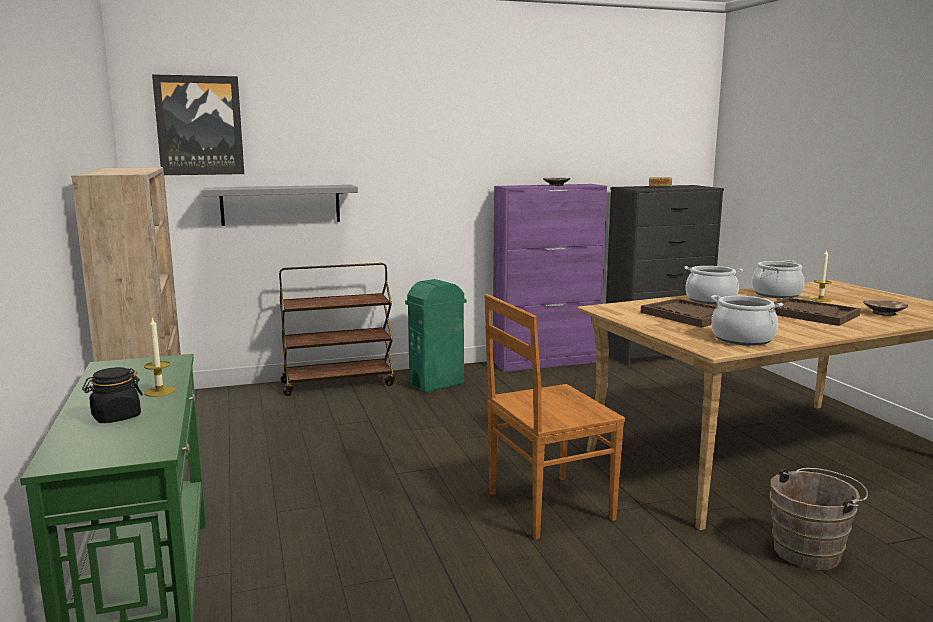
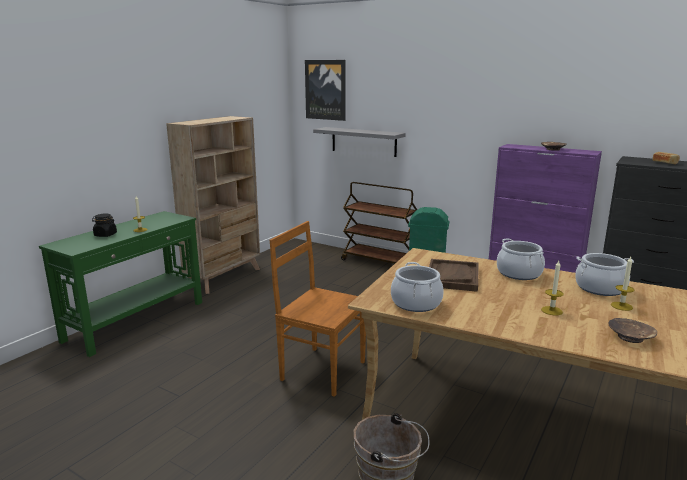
camera: 50 degrees right, 5 degrees up
brown tray [774,297,861,326] -> candle [541,261,564,316]

